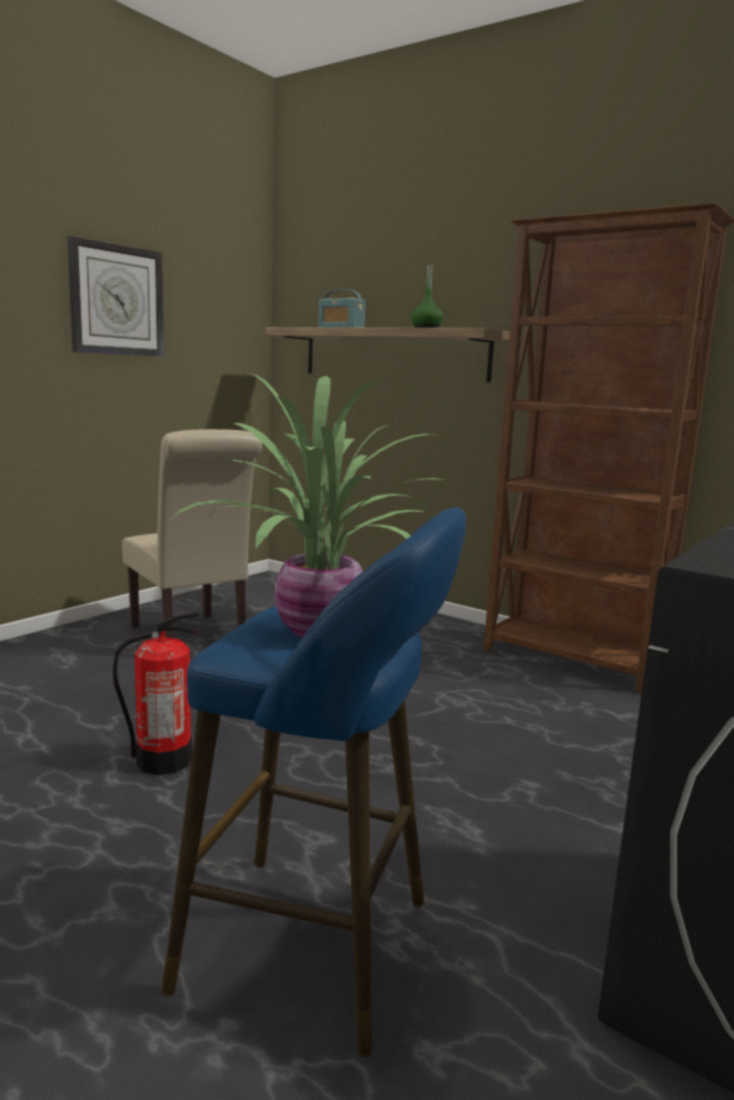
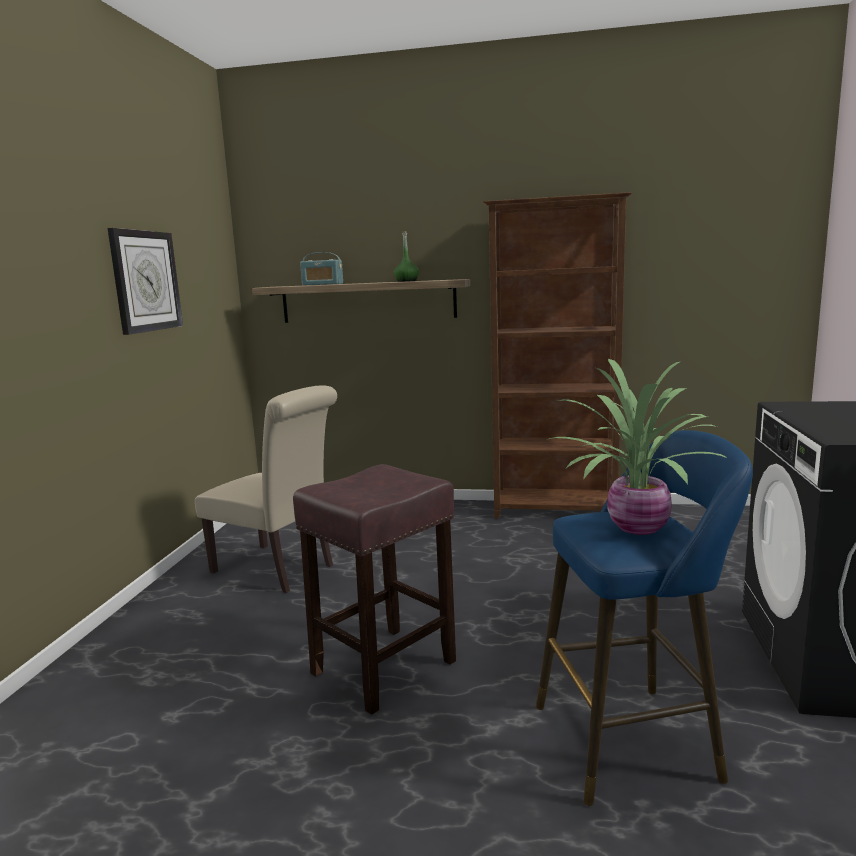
camera: 25 degrees left, 0 degrees up
fire extinguisher [113,612,199,775] -> brown stool [293,464,456,715]

